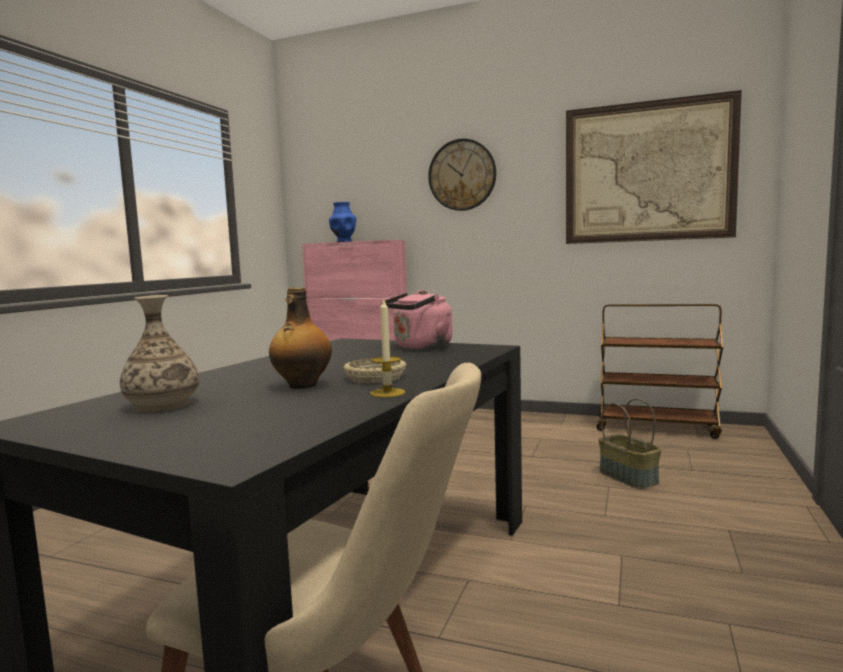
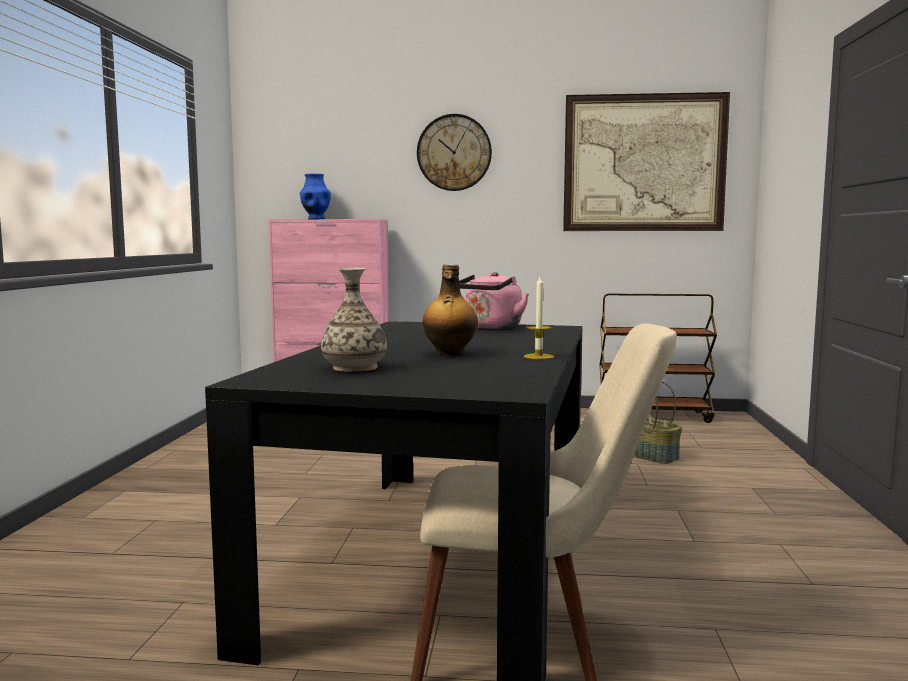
camera: 15 degrees left, 0 degrees up
beige bowl [343,358,407,383] -> none

